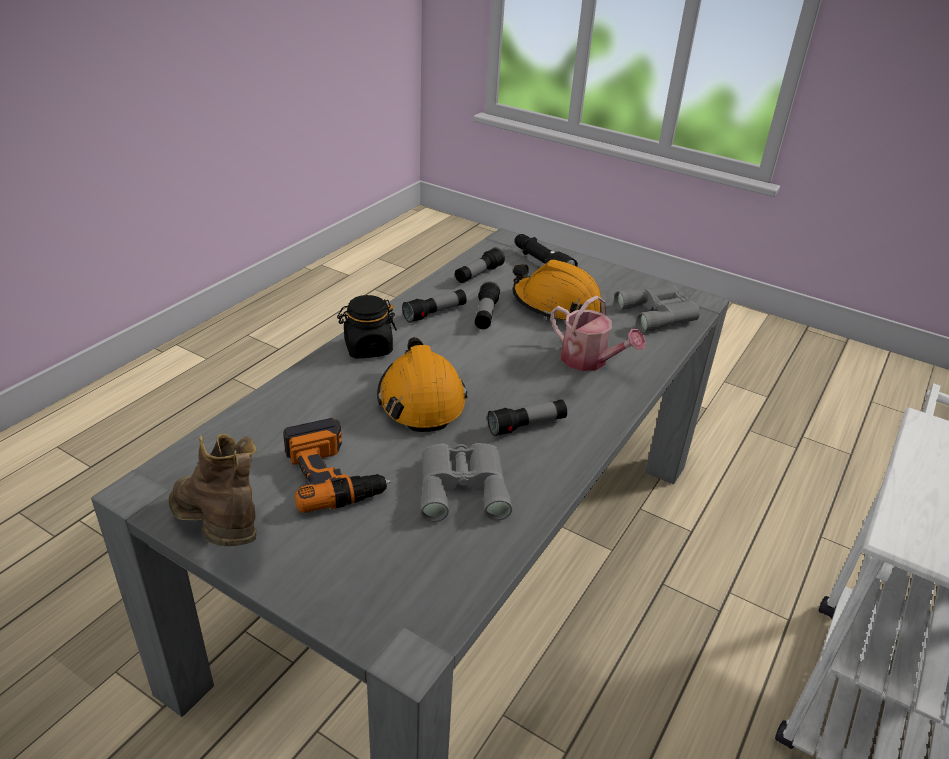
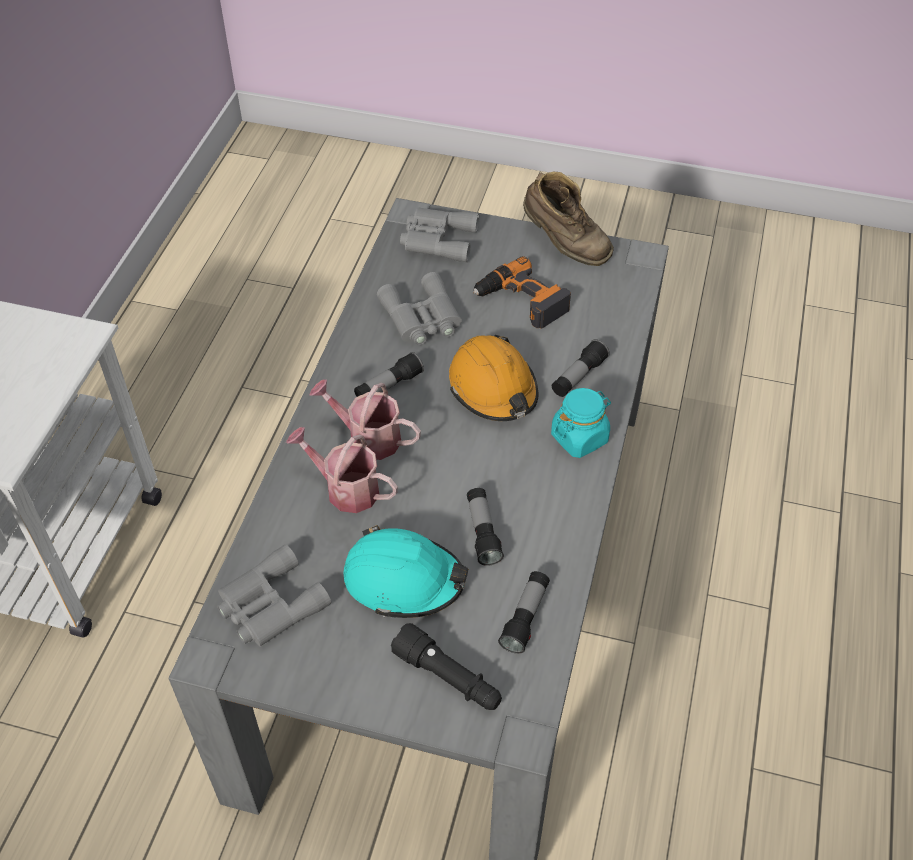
camera: 165 degrees right, 15 degrees up
black jar [337,295,397,358] -> turquoise jar [551,388,611,458]
flashlight [402,289,467,323] -> flashlight moved to [552,339,610,397]
orange hard hat [513,259,602,320] -> turquoise hard hat [343,525,469,618]
none -> watering can [309,379,421,460]
none -> grey binoculars [400,207,479,262]

